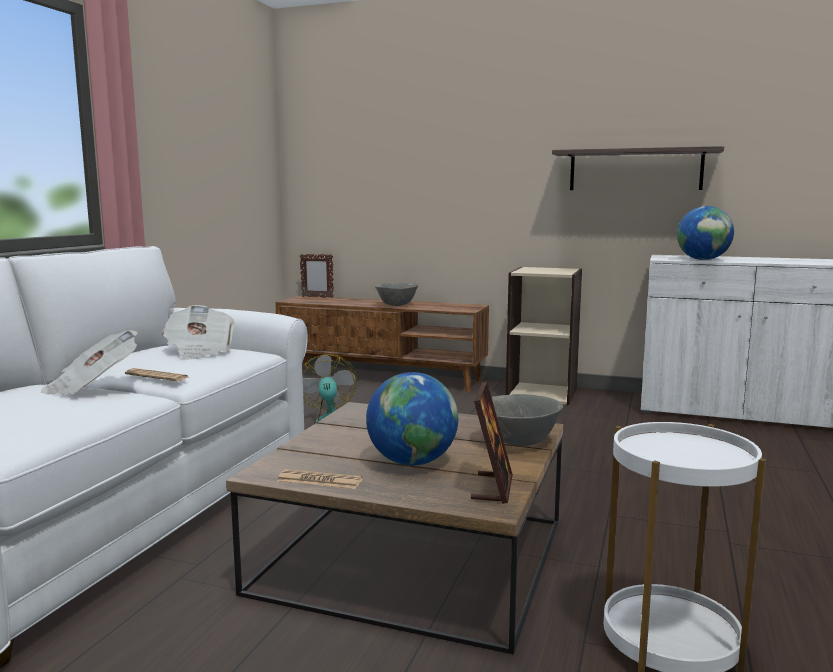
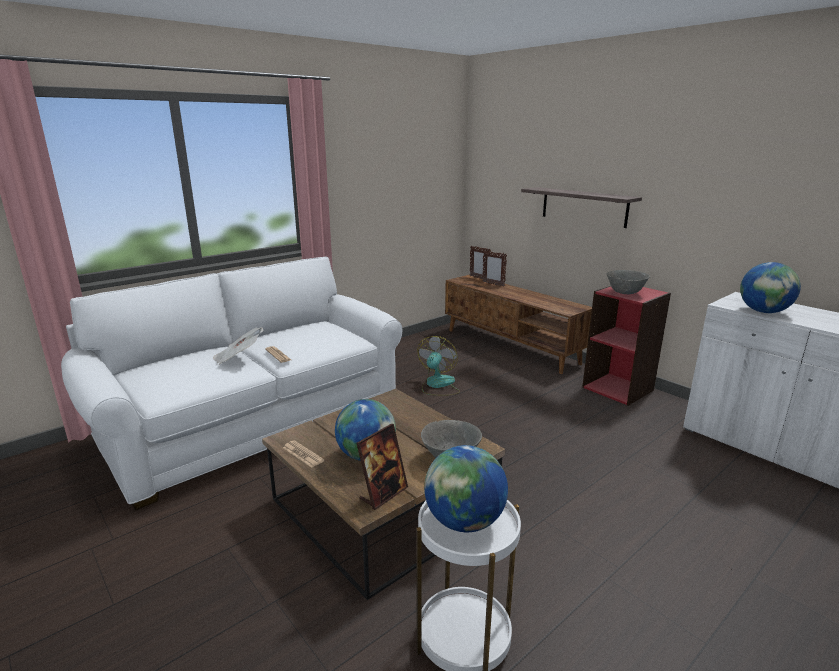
camera: 30 degrees right, 10 degrees up
newspaper [162,305,235,360] -> none
grey bowl [375,282,418,306] -> grey bowl moved to [606,270,650,294]
beige bookcase [506,267,582,405] -> red bookcase [582,286,671,406]
shelf [552,146,724,190] -> shelf moved to [521,187,642,228]
none -> globe [424,445,508,532]
none -> picture frame [482,251,507,287]

